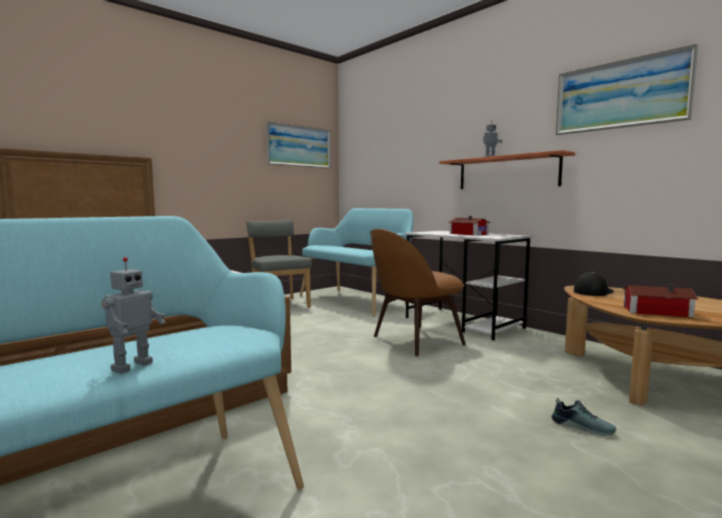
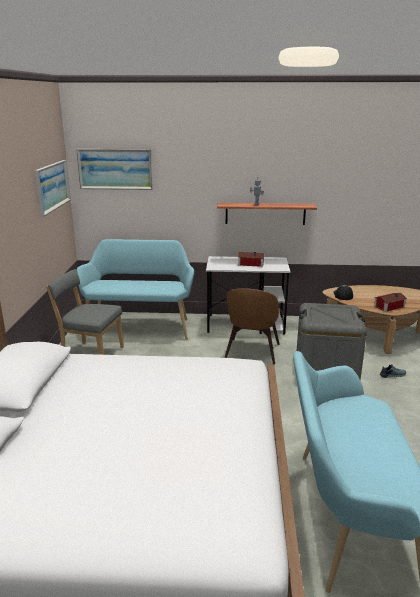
camera: 45 degrees left, 15 degrees up
toy robot [101,257,166,374] -> none
picture [556,44,698,135] -> picture moved to [76,149,153,190]
none -> grey storage box [297,303,367,380]

